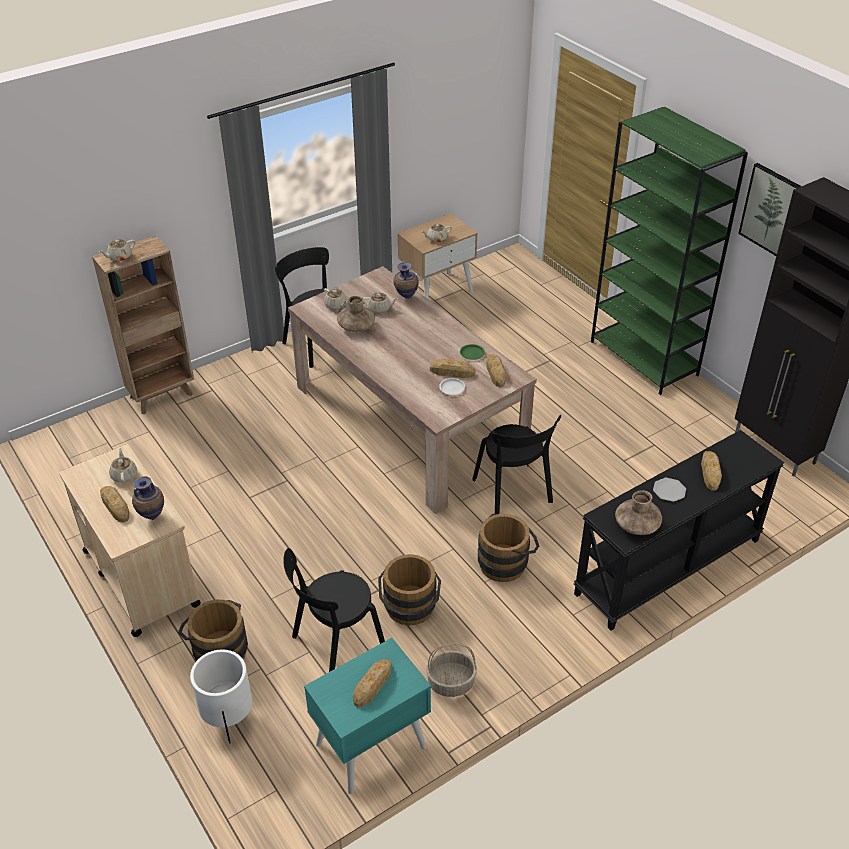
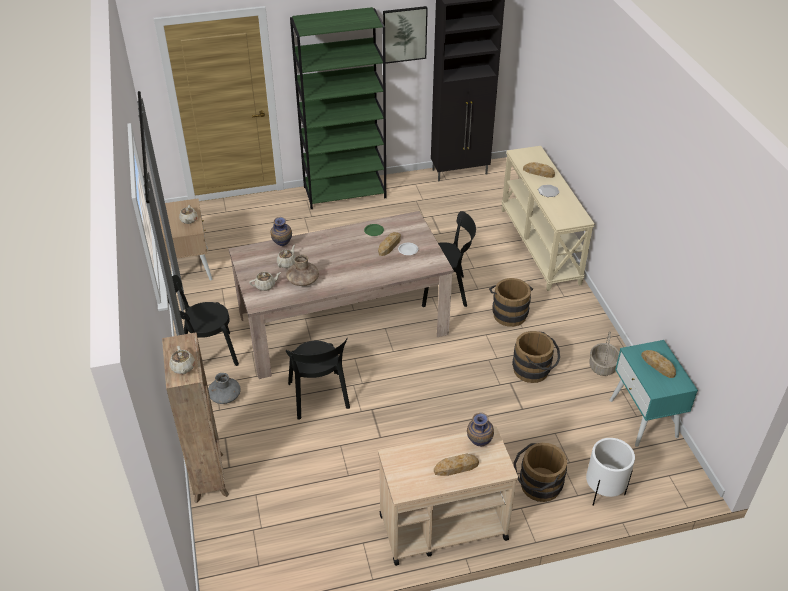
camera: 70 degrees left, 0 degrees up
beige teapot [109,448,137,483] -> none
black chair [283,548,385,672] -> black chair moved to [286,337,350,420]
bread [486,354,506,387] -> none
black console table [574,430,784,631] -> beige console table [501,146,595,291]
brown vase [615,490,662,535] -> none
none -> grey vase [208,373,240,404]

